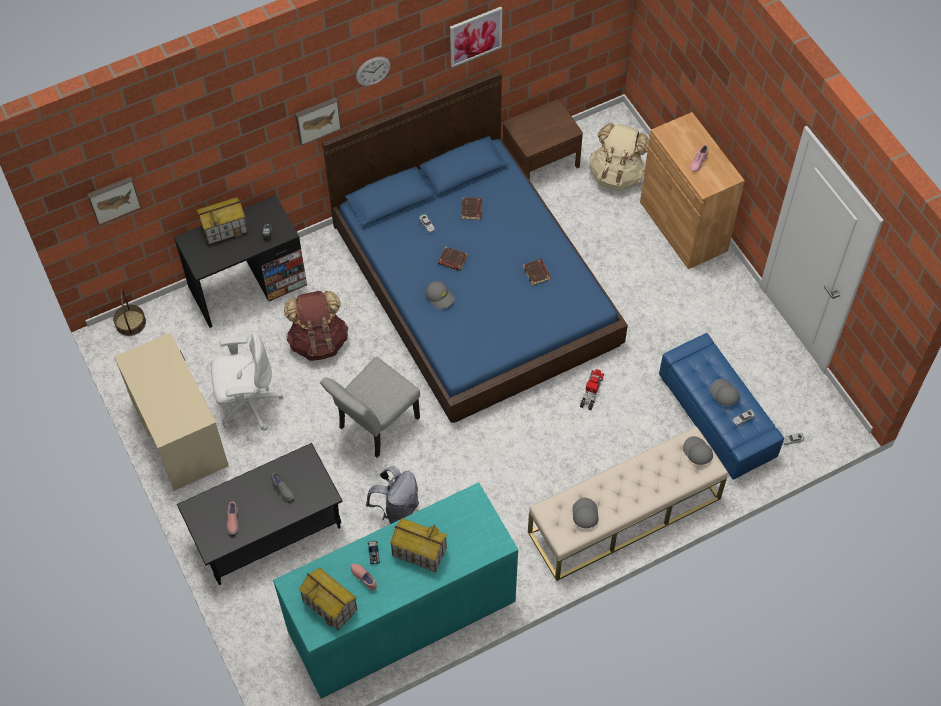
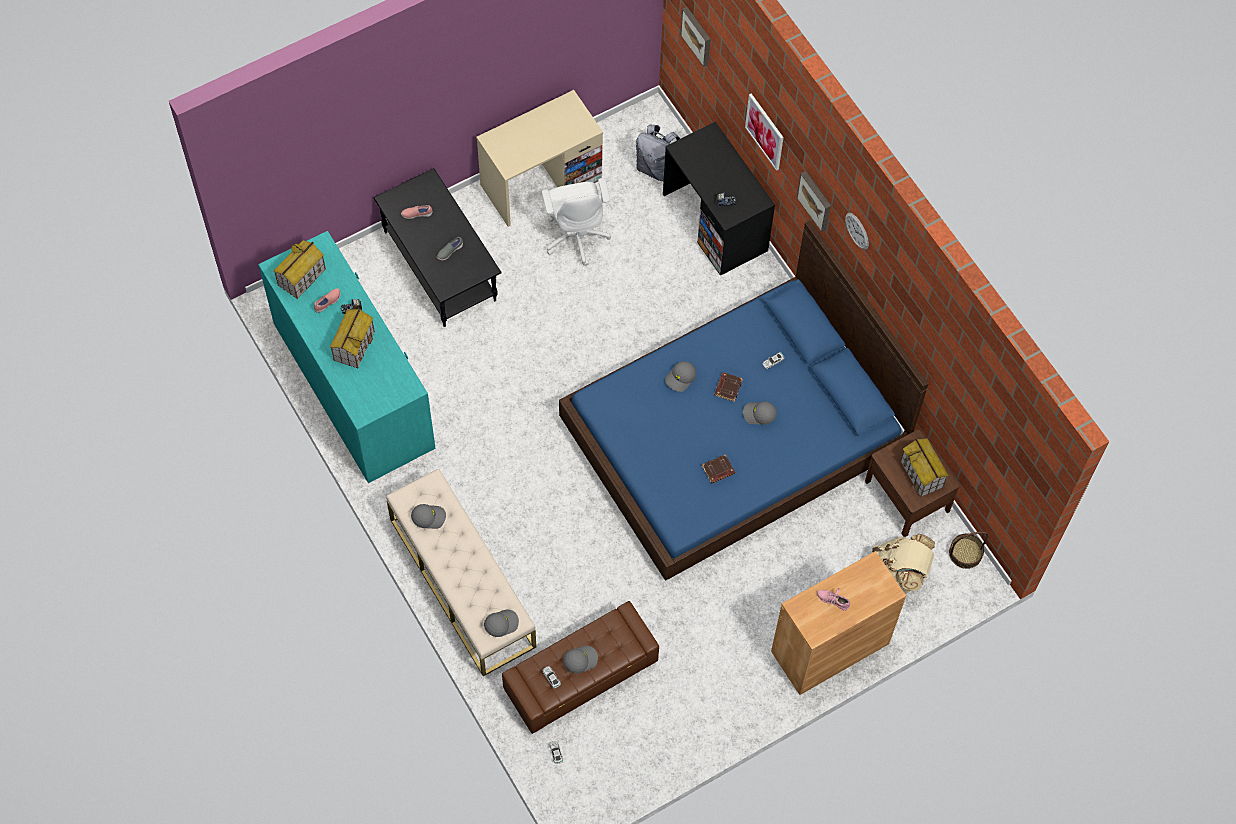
camera: 85 degrees right, 5 degrees up
basket [113,290,146,336] -> basket moved to [949,532,988,569]
toy house [197,197,248,245] -> toy house moved to [900,438,949,497]
brown backpack [284,291,348,361] -> none
grey chair [320,357,420,458] -> none
grey backpack [366,466,419,524] -> grey backpack moved to [636,124,680,181]
picture [450,7,502,67] -> picture moved to [745,94,784,171]
brown book [461,197,482,220] -> none
toy truck [580,369,604,410] -> none
blue ottoman [659,333,784,479] -> brown ottoman [502,601,659,734]
none -> grey cap [743,401,777,425]

